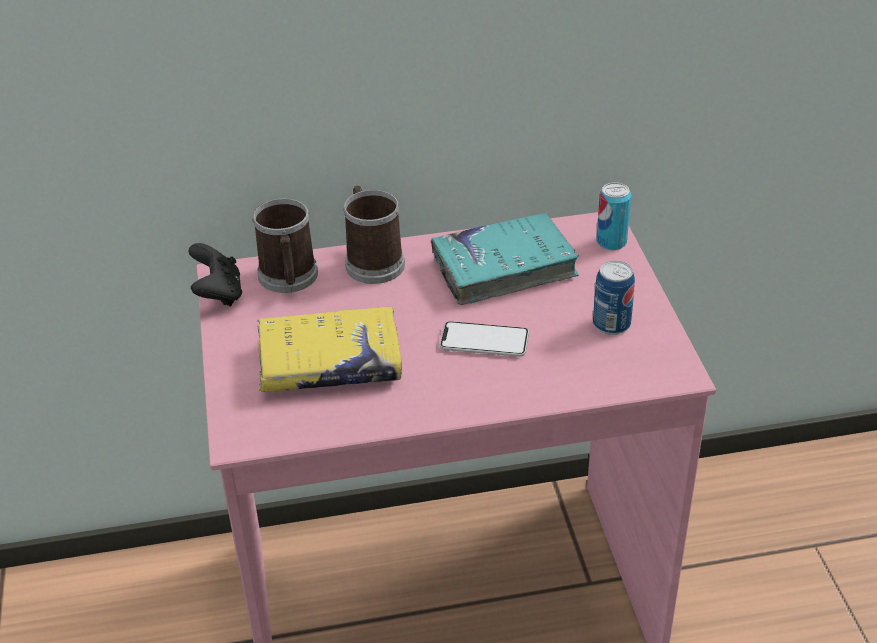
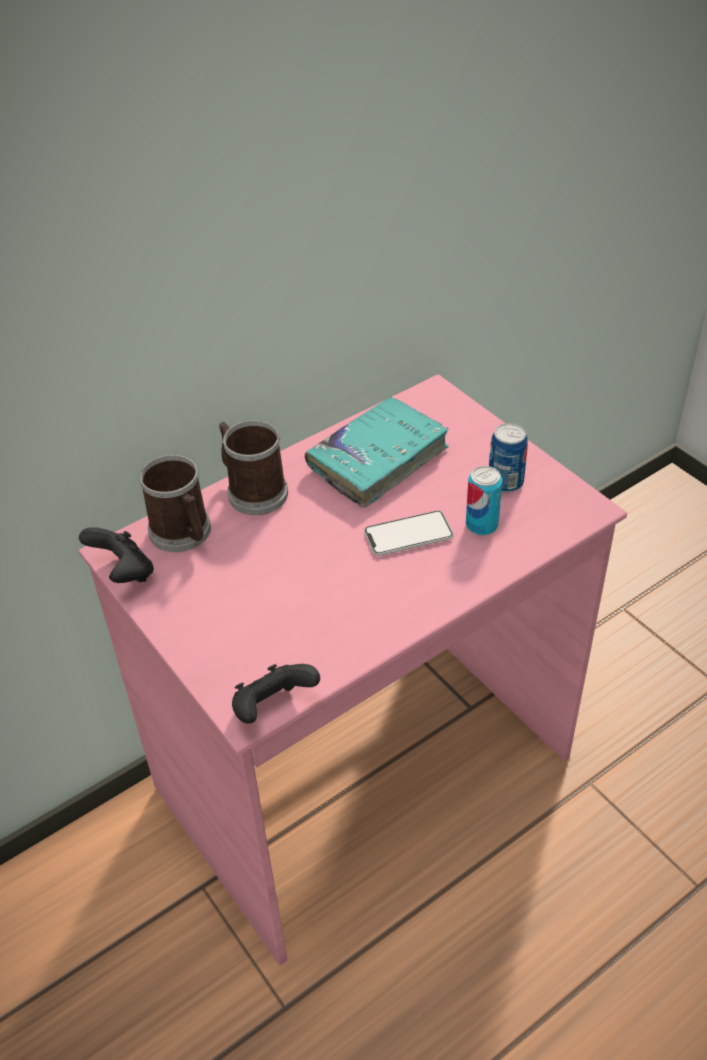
camera: 25 degrees left, 5 degrees up
yellow book [257,307,402,392] -> none
can [596,182,631,250] -> can moved to [466,466,502,535]
none -> black game controller [232,664,320,724]

